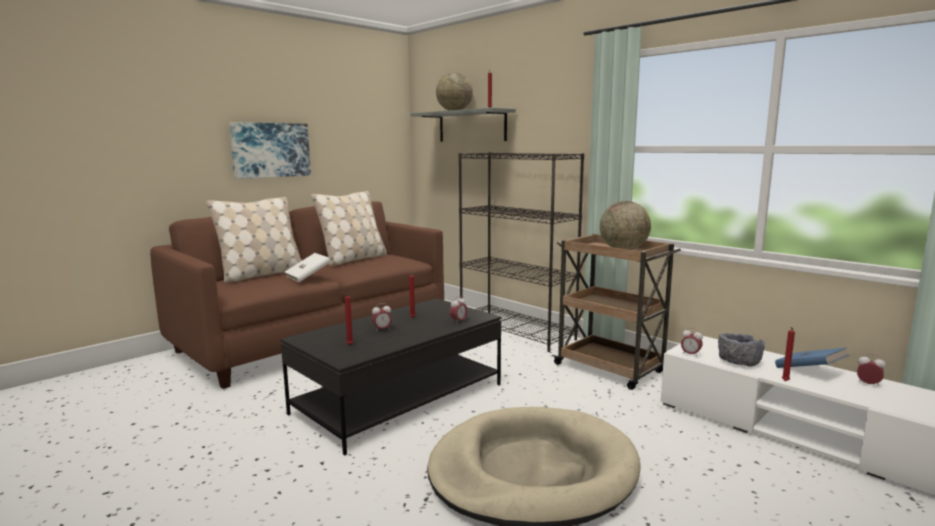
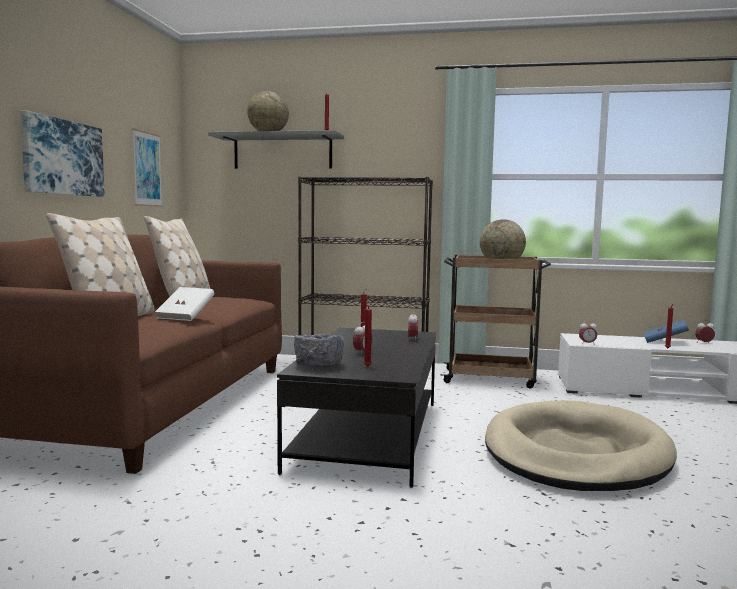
camera: 35 degrees left, 5 degrees down
grey bowl [718,333,765,367] -> grey bowl moved to [294,334,344,368]
none -> picture [132,129,163,207]

